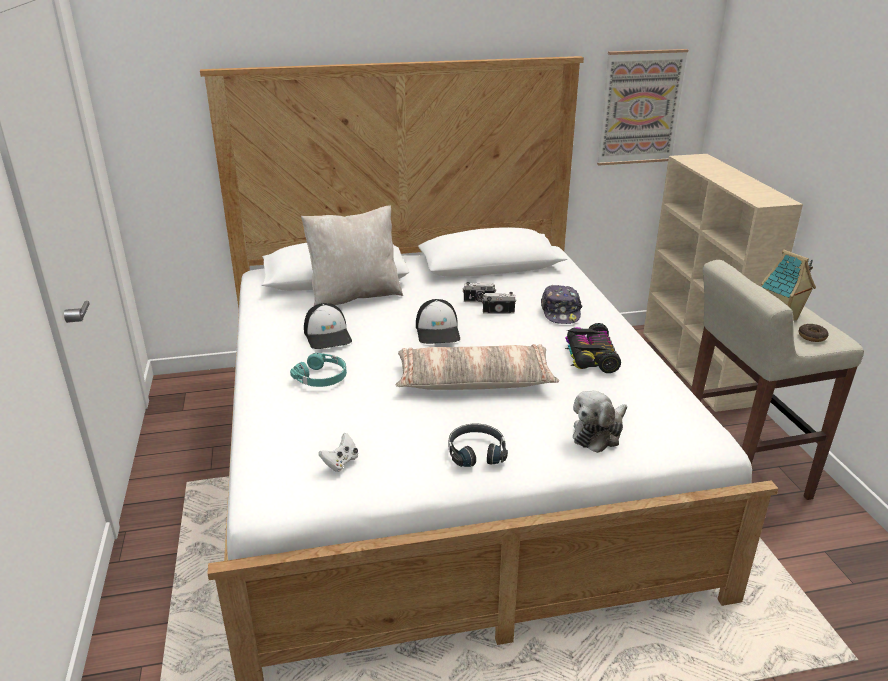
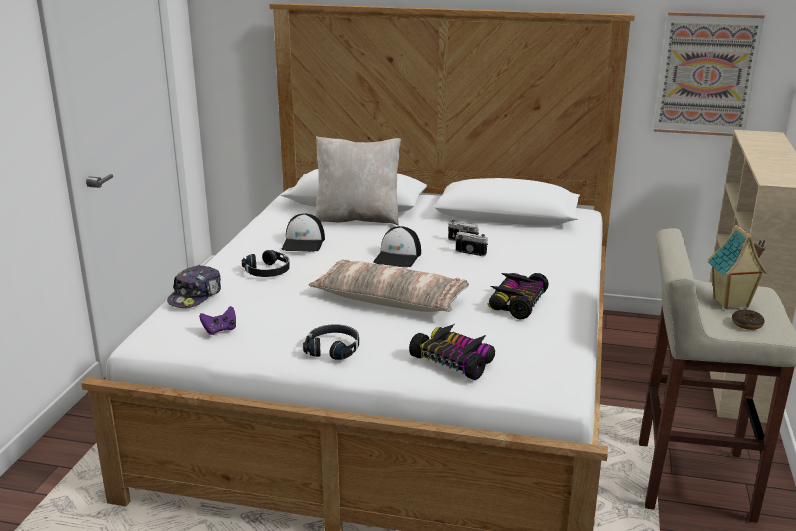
camera: 25 degrees right, 5 degrees down
turquoise headphones [290,353,347,387] -> black headphones [242,250,290,277]
white game controller [319,433,358,472] -> purple game controller [199,306,236,335]
cap [541,285,582,324] -> cap moved to [167,265,221,308]
plush toy [573,391,627,453] -> toy car [409,324,495,380]

